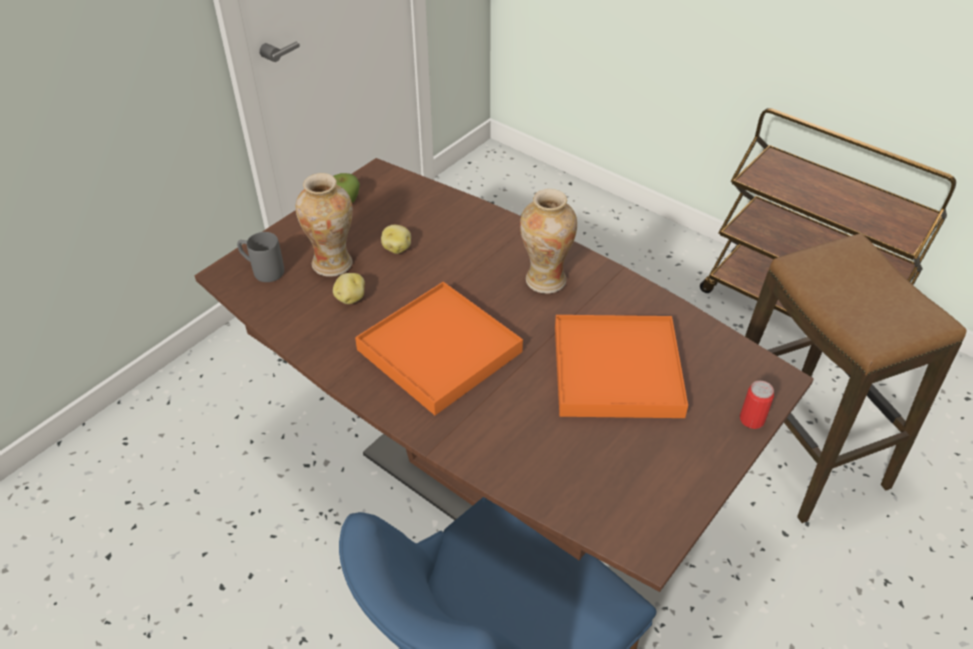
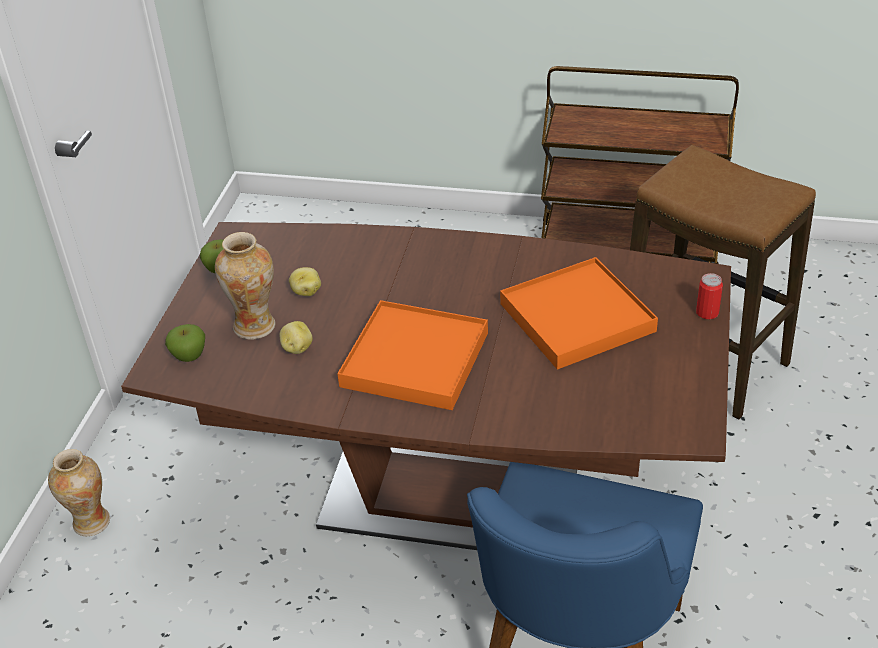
camera: 25 degrees left, 5 degrees down
grey mug [237,232,284,282] -> apple [165,324,205,362]
vase [520,189,577,294] -> vase moved to [48,449,110,536]

